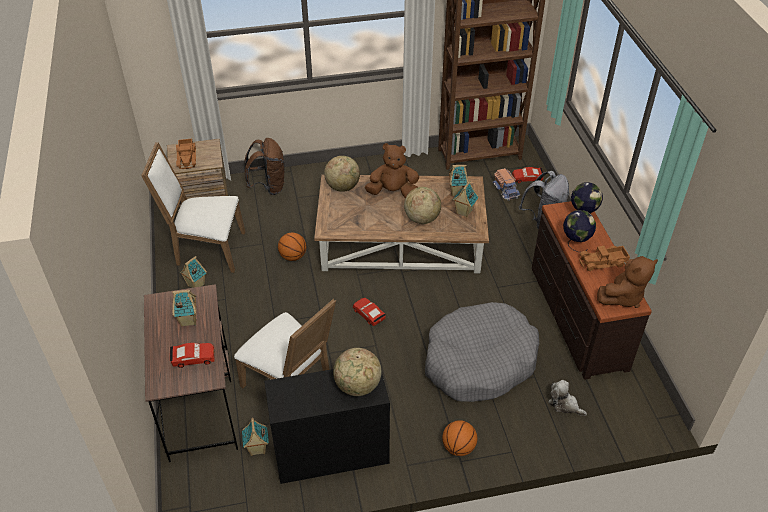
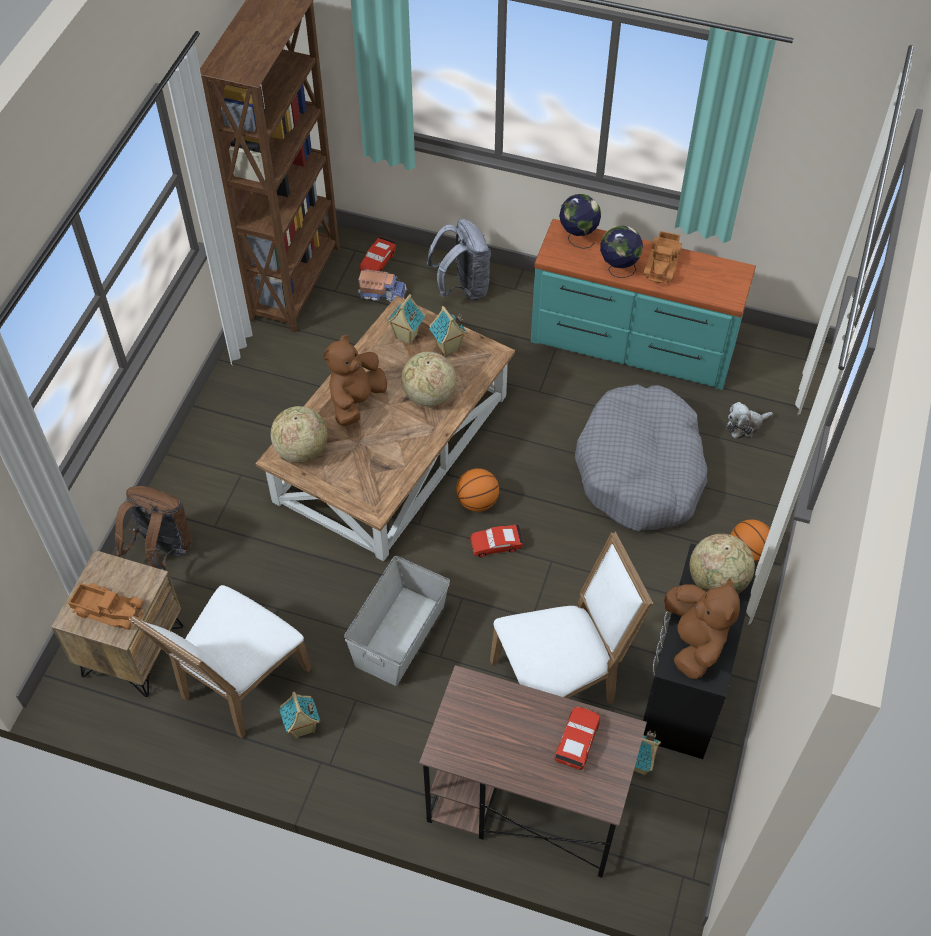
camera: 60 degrees left, 10 degrees up
toy house [172,290,197,327] -> none
basketball [278,232,306,261] -> basketball moved to [456,468,499,512]
brown dresser [532,201,652,380] -> turquoise dresser [531,219,756,390]
brown plush toy [597,256,658,308] -> brown plush toy moved to [664,579,740,679]
none -> grey storage box [344,556,450,686]

